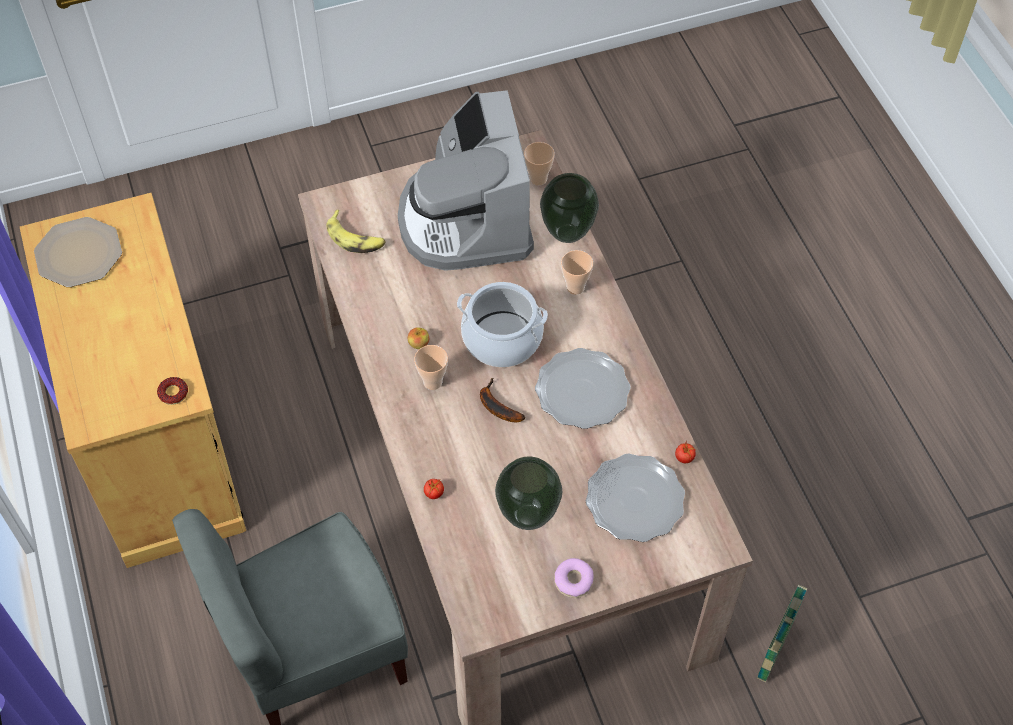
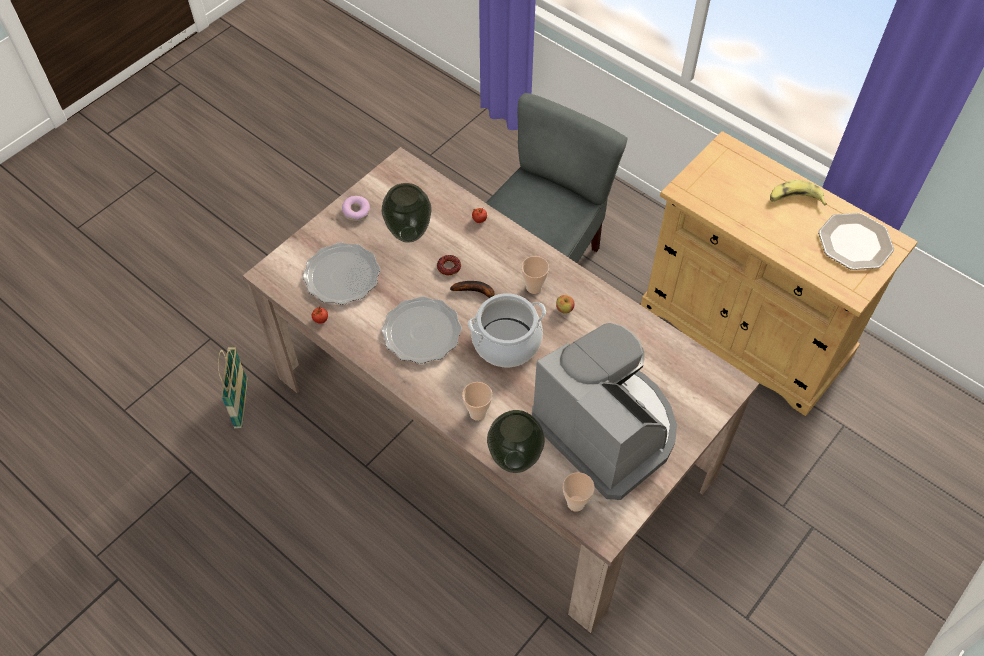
camera: 150 degrees right, 0 degrees up
donut [157,377,188,405] -> donut moved to [437,255,461,276]
banana [326,210,385,253] -> banana moved to [770,180,827,206]

